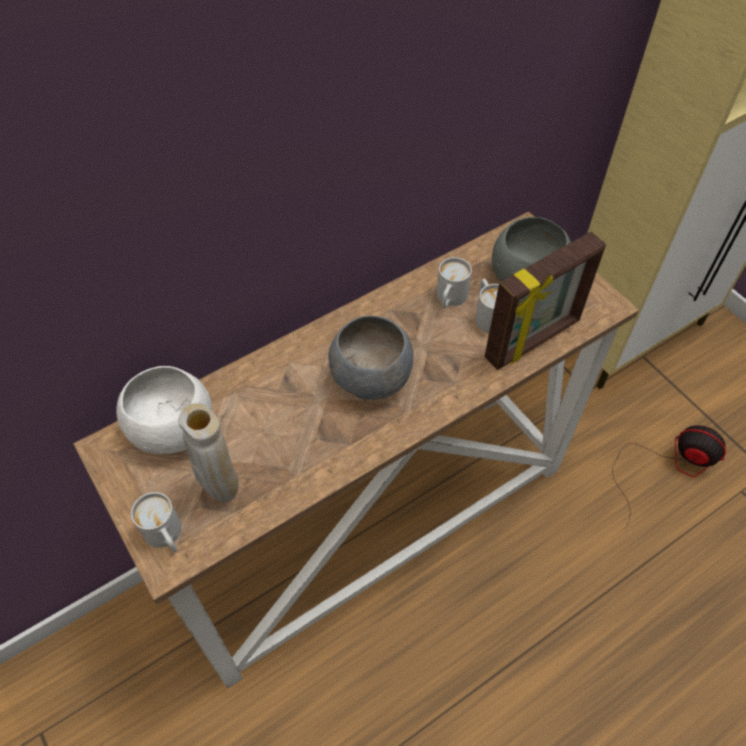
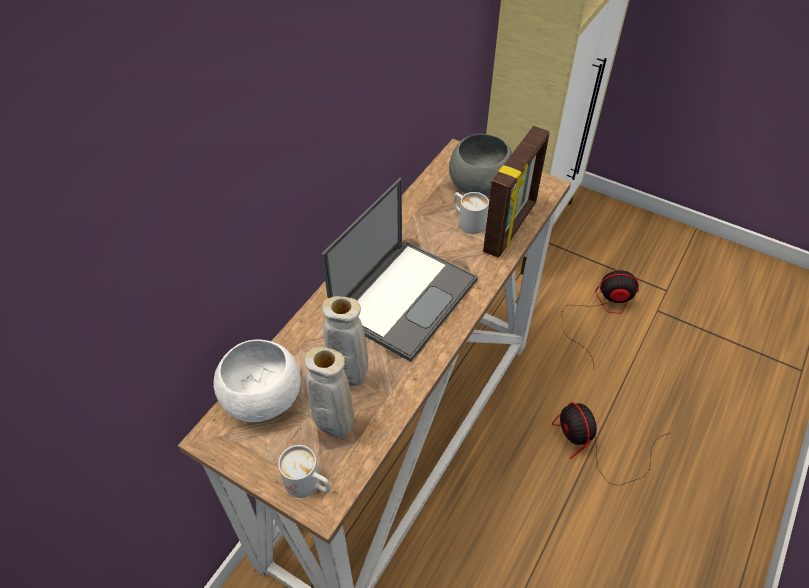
camera: 25 degrees left, 5 degrees down
grey bowl [328,316,414,400] -> laptop [322,178,478,362]
white mug [436,257,472,308] -> none
none -> beige vase [322,296,368,386]
none -> fan [552,402,670,486]

